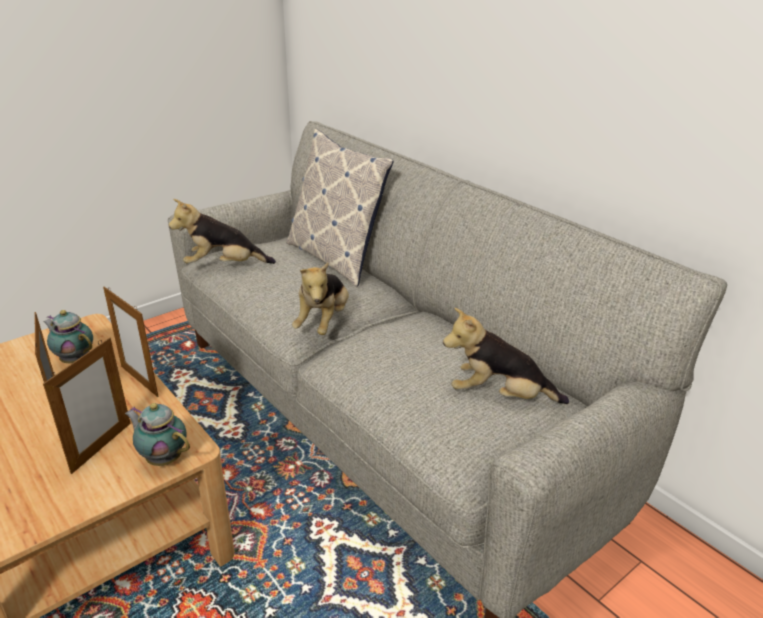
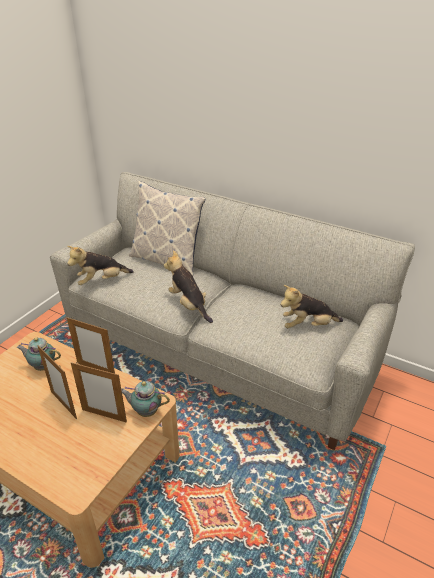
camera: 20 degrees left, 5 degrees up
picture frame [43,337,131,474] -> picture frame turned 105 degrees clockwise [71,362,127,423]
plush toy [292,263,349,335] -> plush toy turned 150 degrees clockwise [164,250,213,323]

